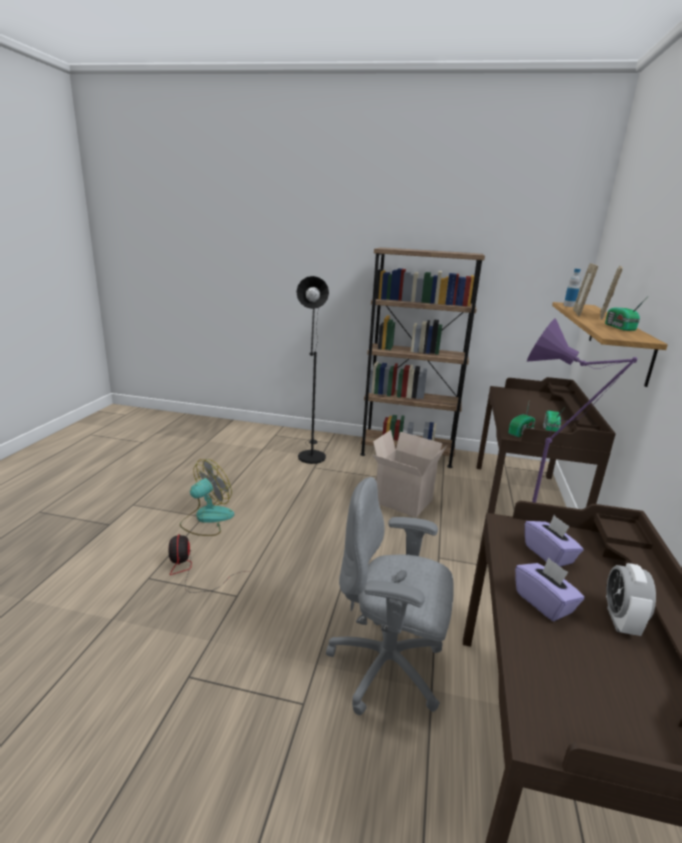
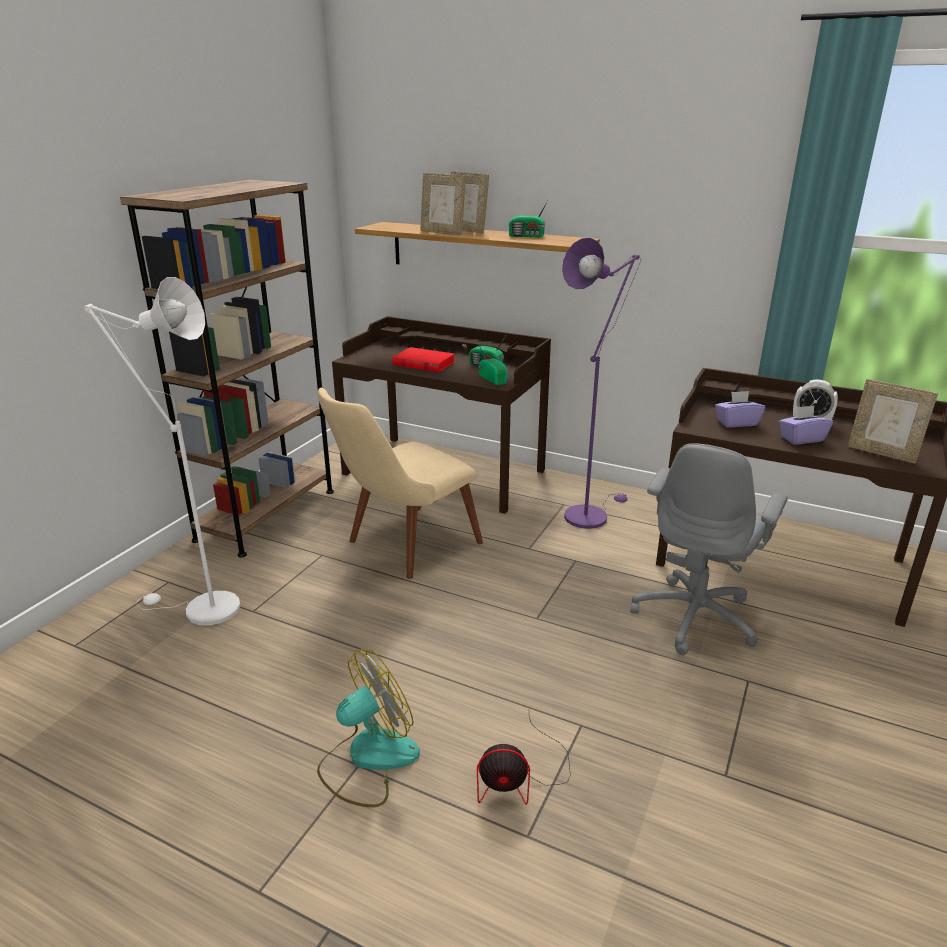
camera: 75 degrees left, 5 degrees up
fan [180,459,234,536] -> fan turned 90 degrees clockwise [317,649,420,807]
black floor lamp [296,276,329,464] -> white floor lamp [84,277,240,625]
cardboard box [373,430,447,517] -> beige chair [317,388,483,579]
bottle [564,269,581,307] -> none
none -> red book [392,347,456,372]
none -> picture frame [847,379,938,464]

